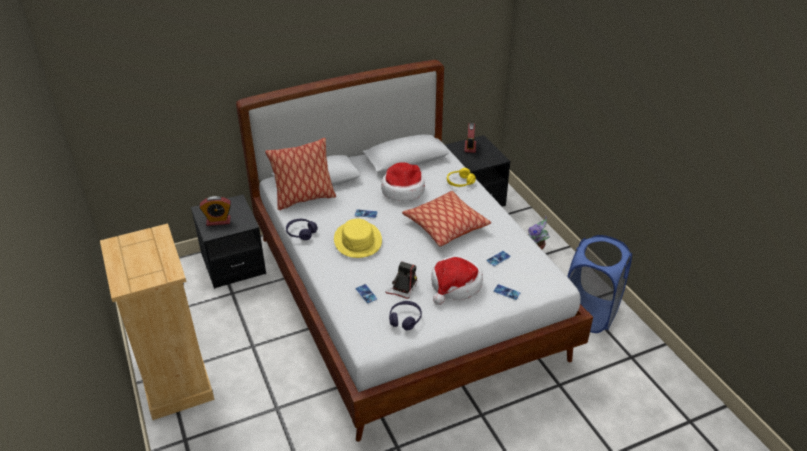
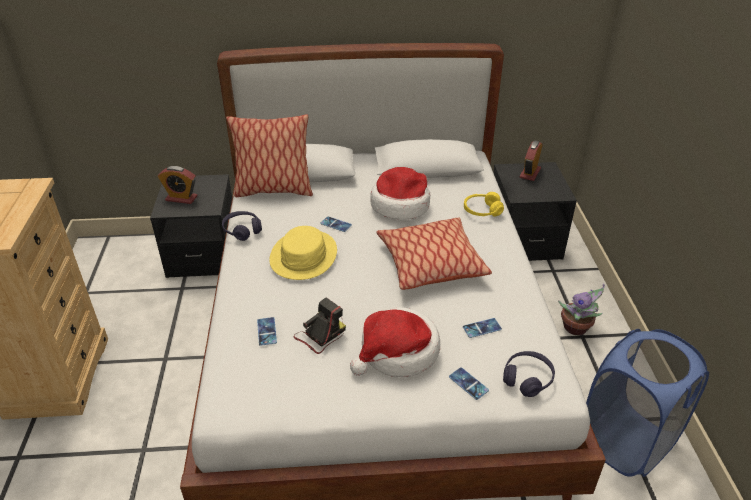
camera: 20 degrees right, 0 degrees up
purple headphones [389,301,422,330] -> purple headphones moved to [503,351,555,397]

